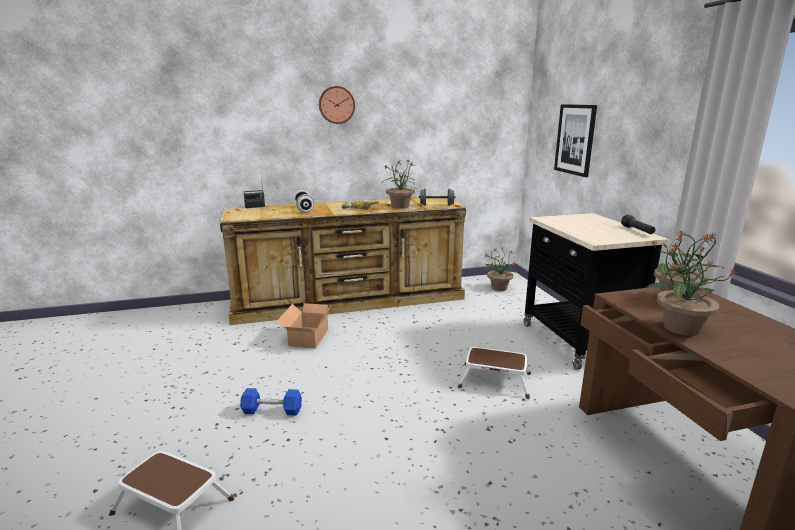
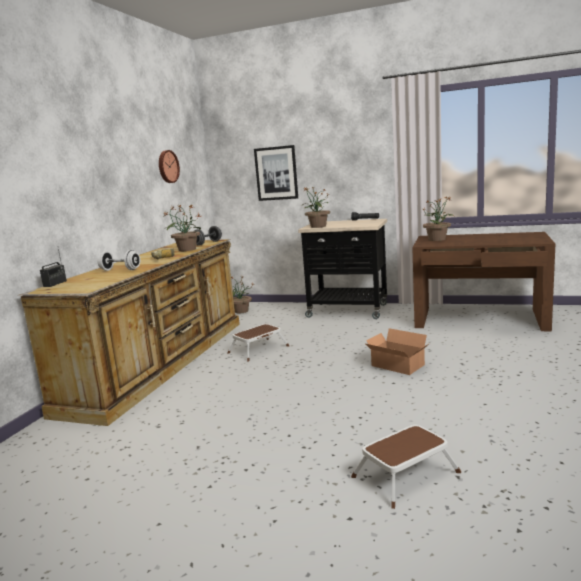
camera: 55 degrees left, 5 degrees down
blue dumbbell [240,388,302,415] -> none
cardboard box [277,303,331,348] -> cardboard box moved to [366,328,430,375]
wall clock [319,86,355,124] -> wall clock moved to [159,150,180,183]
brown step ladder [458,347,531,399] -> brown step ladder moved to [227,324,289,362]
potted plant [645,243,739,336] -> potted plant moved to [302,187,330,228]

